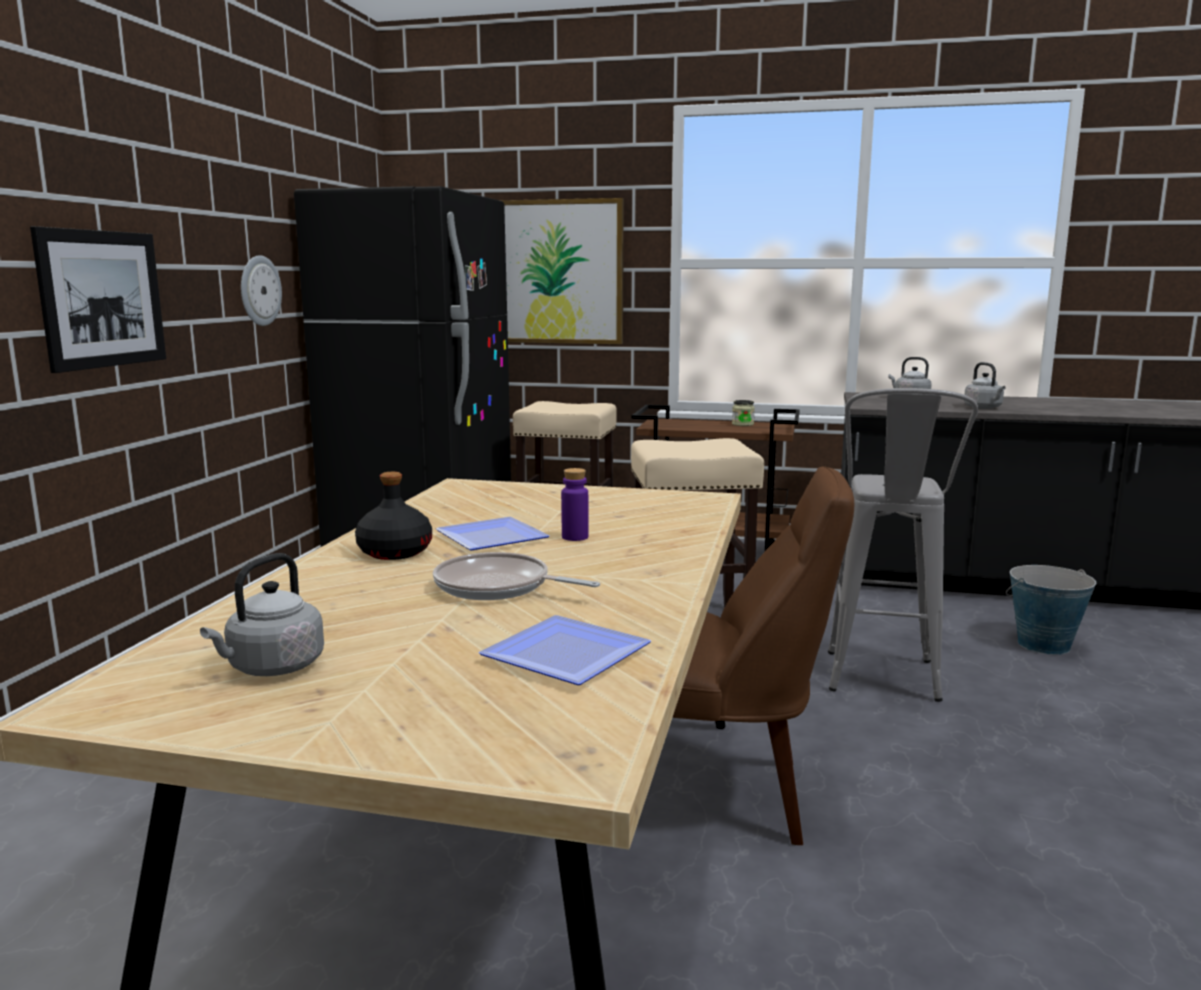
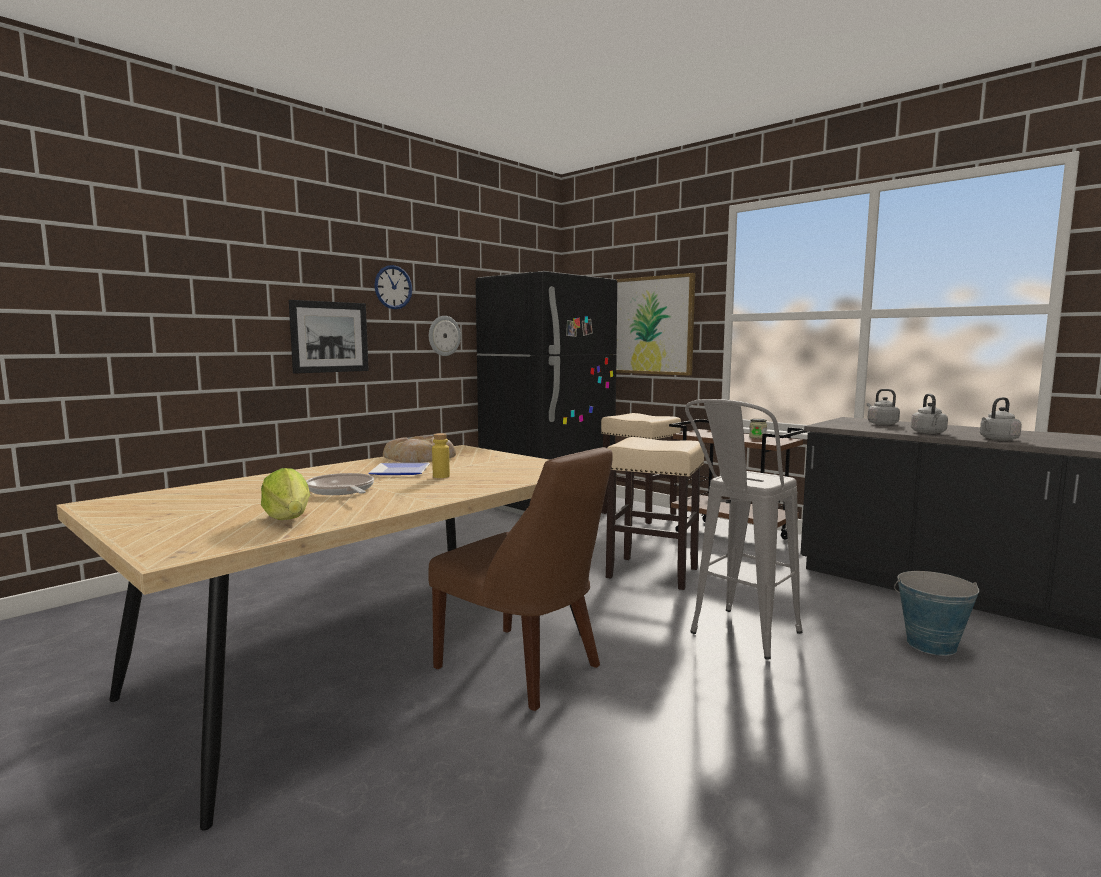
camera: 30 degrees right, 5 degrees down
grey kettle [200,553,324,676] -> grey kettle moved to [980,397,1022,441]
black bottle [355,472,432,560] -> none
plate [479,615,651,685] -> lettuce [261,468,310,520]
purple bottle [561,468,589,541] -> yellow bottle [432,433,450,478]
none -> wall clock [375,265,413,309]
none -> bread [383,436,456,463]

